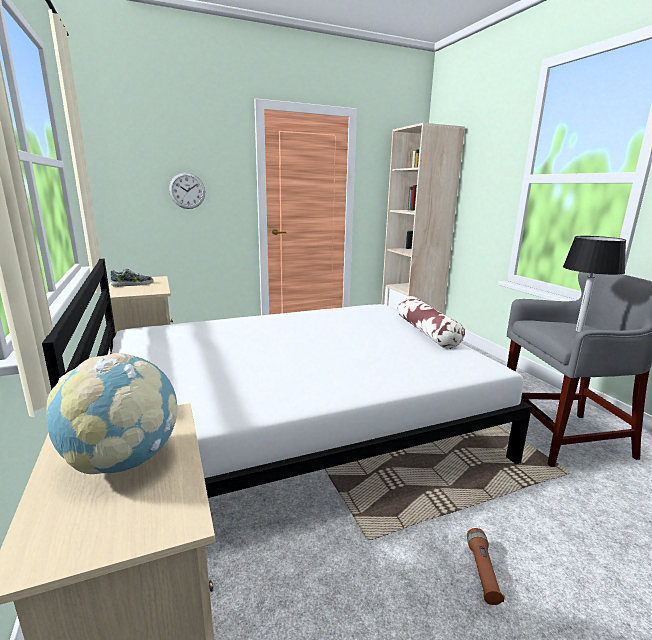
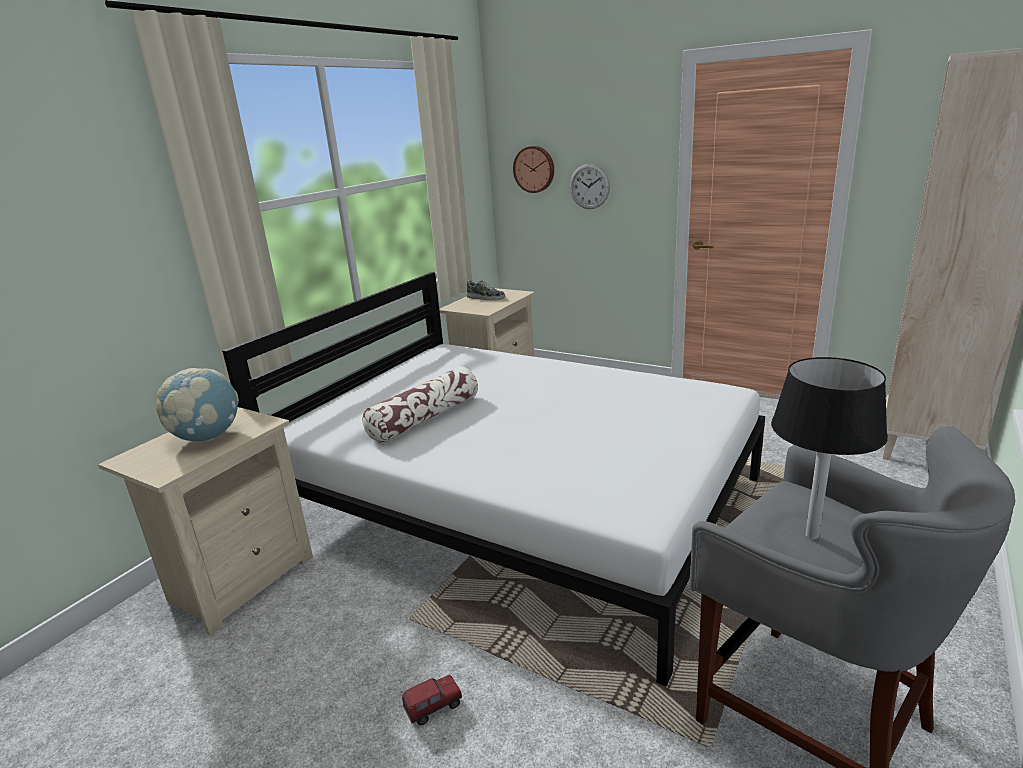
camera: 55 degrees right, 5 degrees up
pillow [398,296,465,349] -> pillow moved to [362,366,478,443]
brown flashlight [467,528,505,605] -> toy truck [402,675,462,725]
none -> wall clock [513,146,554,193]

